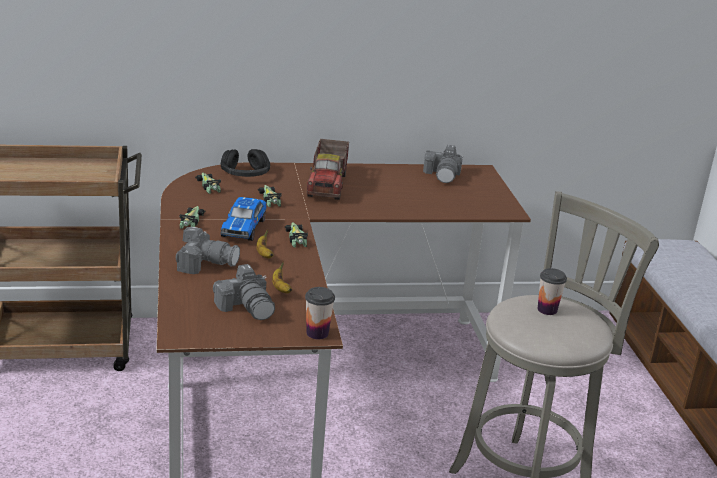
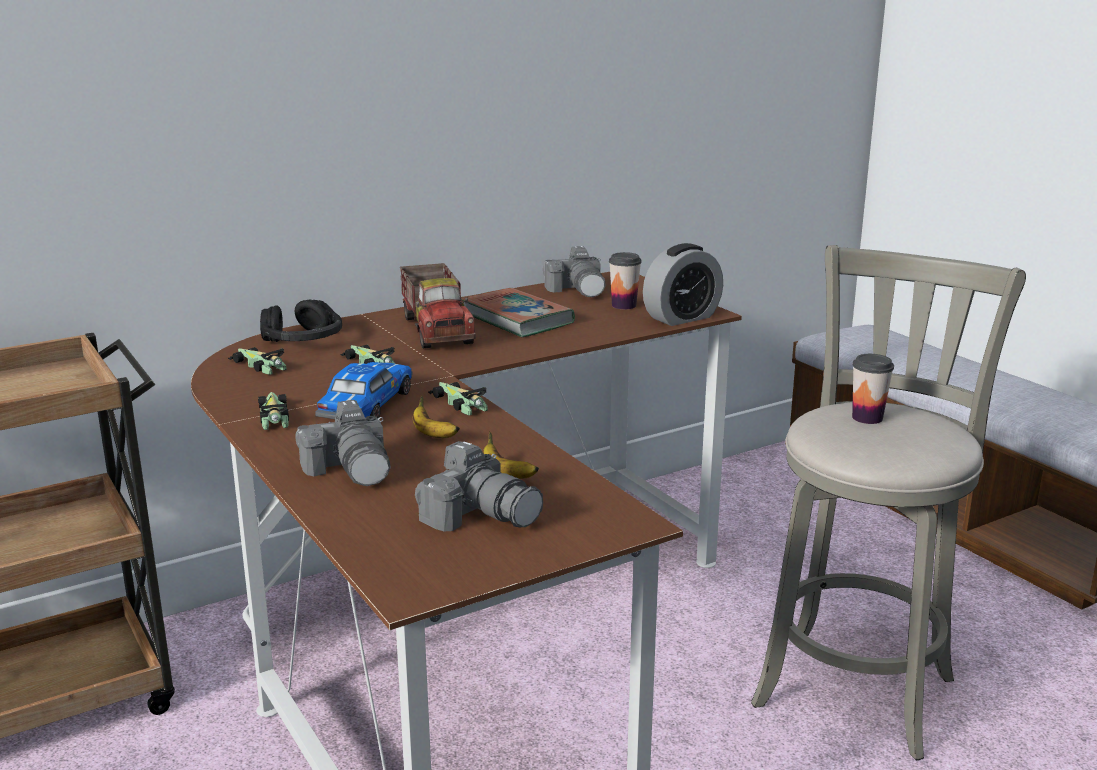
camera: 20 degrees left, 5 degrees down
camera [176,227,240,274] -> camera turned 75 degrees clockwise [296,400,391,486]
toy car [220,197,267,241] -> toy car turned 150 degrees counterclockwise [315,362,413,419]
cup [305,287,335,339] -> cup moved to [609,252,642,309]
none -> book [462,288,575,337]
none -> alarm clock [643,243,723,326]

